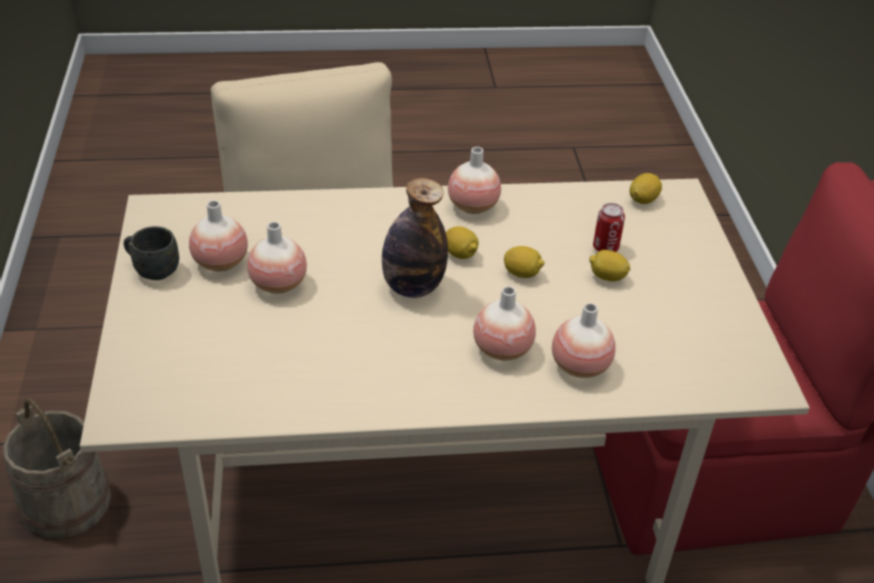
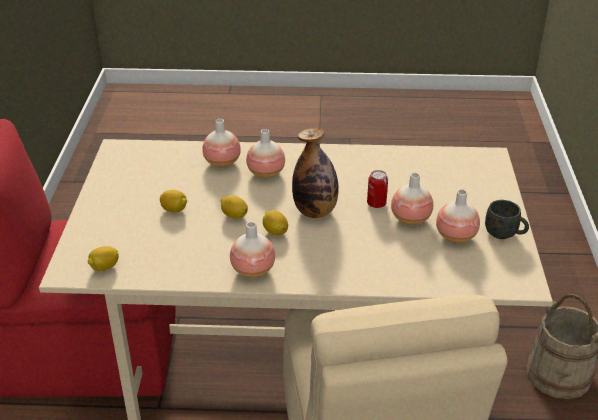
camera: 170 degrees left, 5 degrees down
can [593,203,625,252] -> can moved to [367,170,388,208]

